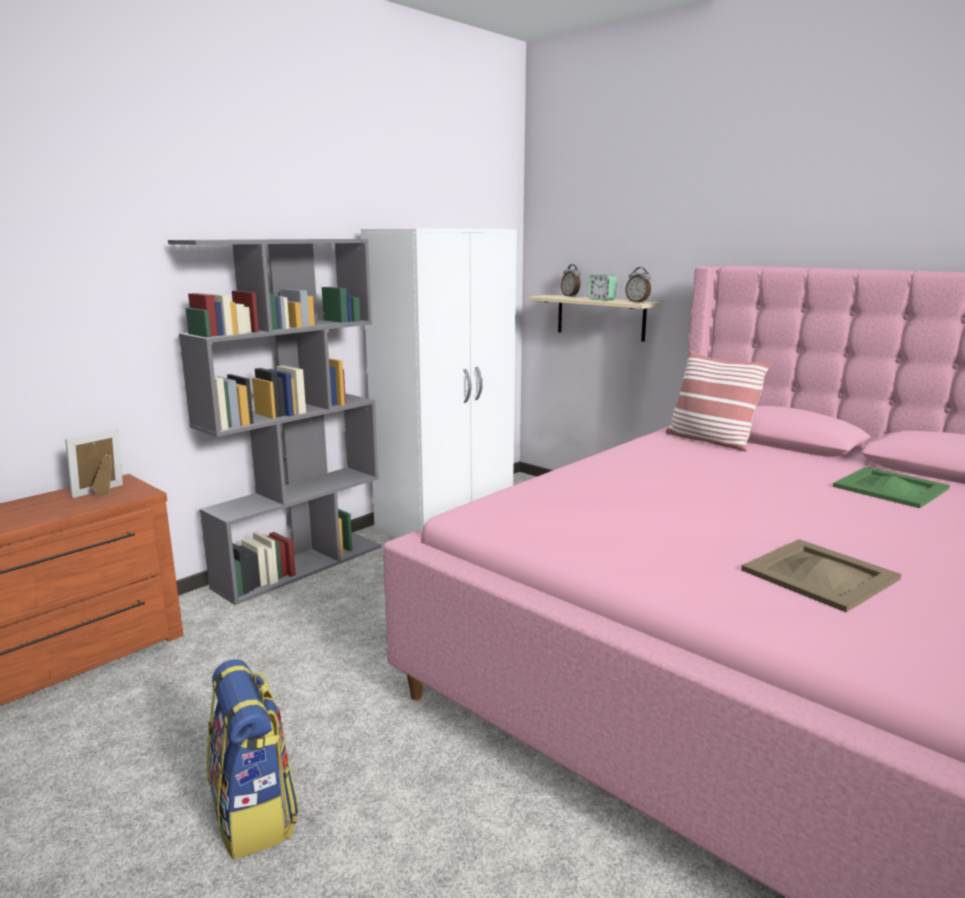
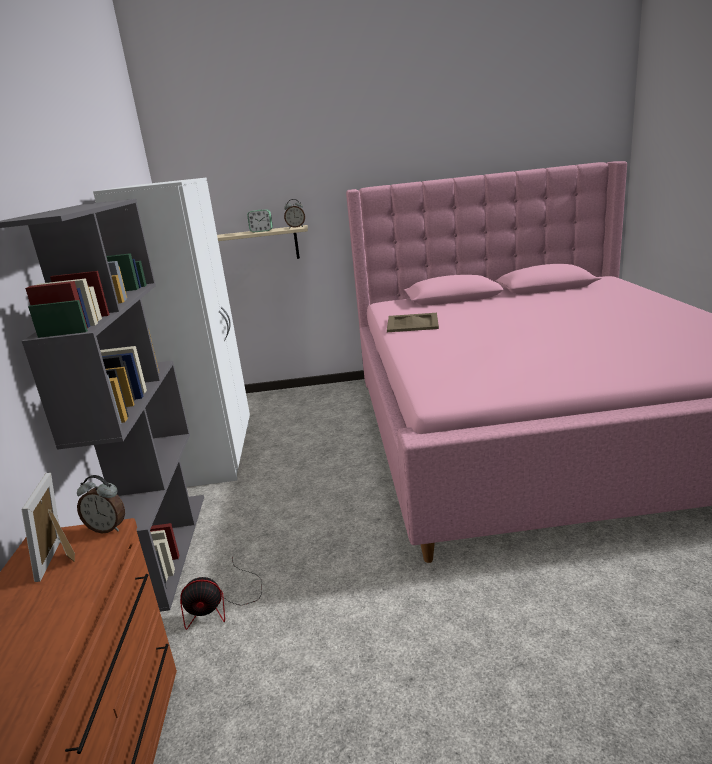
camera: 45 degrees left, 5 degrees up
backpack [206,659,299,860] -> none
alarm clock [561,264,580,297] -> alarm clock moved to [77,475,125,533]
pillow [666,350,771,452] -> none
beige tray [741,539,902,612] -> beige tray moved to [387,313,439,332]
green tray [833,467,950,508] -> none
none -> fan [180,561,262,630]

